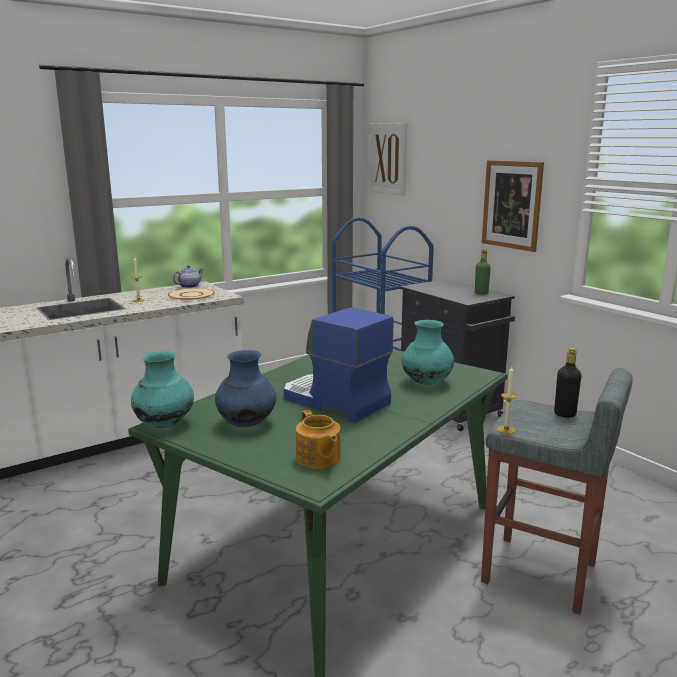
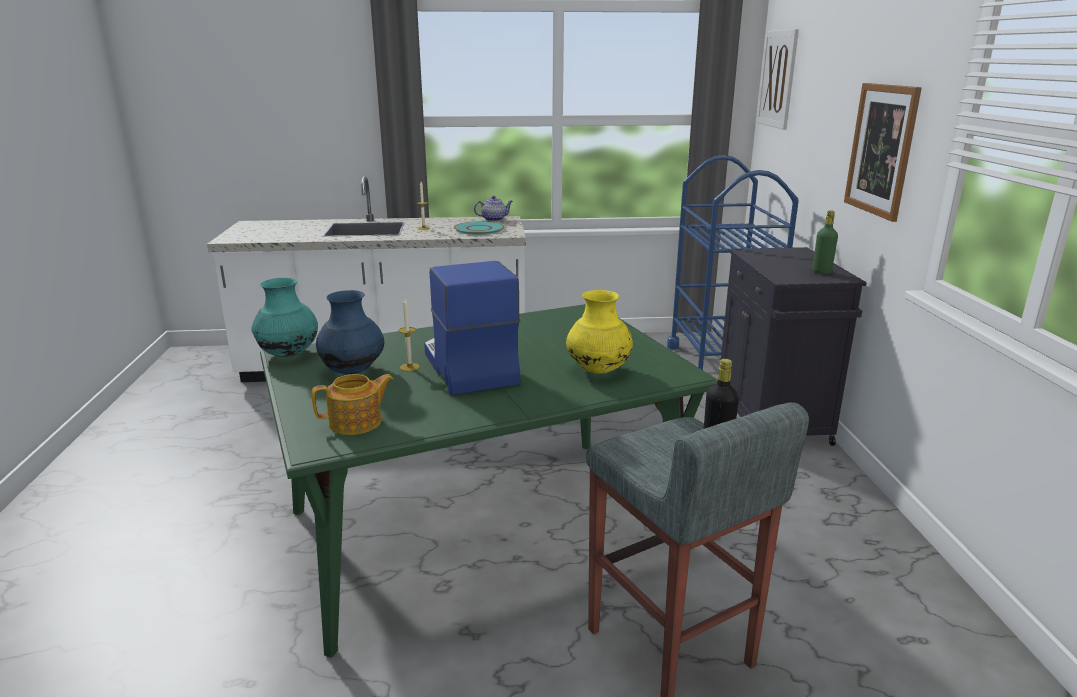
camera: 30 degrees right, 5 degrees up
beige plate [168,288,215,301] -> turquoise plate [454,221,505,235]
teapot [296,410,341,469] -> teapot turned 120 degrees counterclockwise [312,374,394,435]
turquoise vase [402,320,454,385] -> yellow vase [566,290,633,374]
candle [497,366,517,434] -> candle moved to [399,298,420,371]

